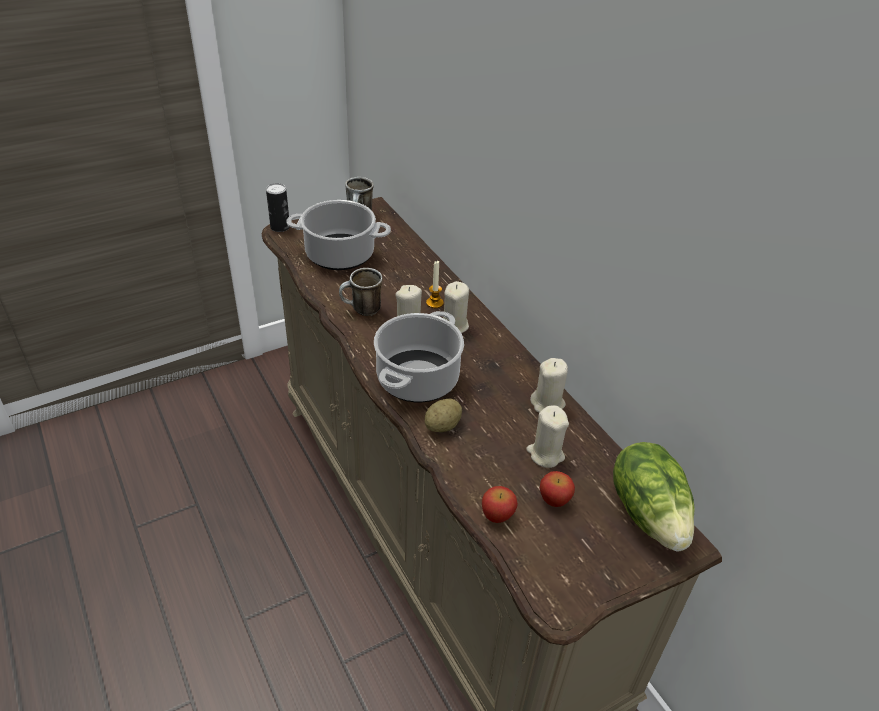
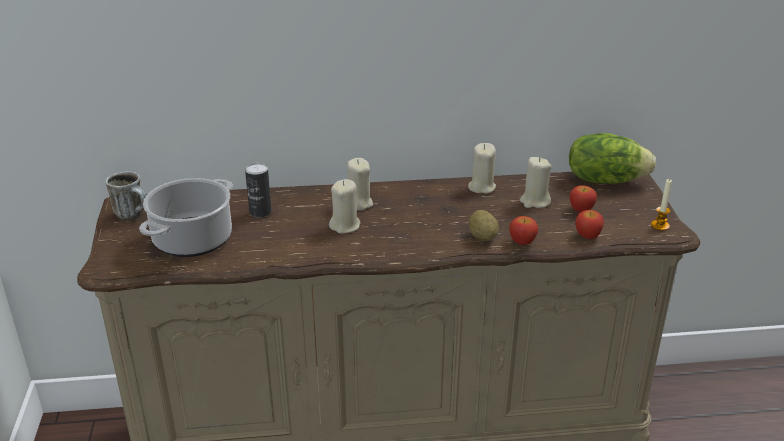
camera: 65 degrees left, 10 degrees down
can [266,183,290,232] -> can moved to [245,163,272,217]
mug [339,268,382,316] -> none
cooking pot [374,311,464,402] -> none
candle [426,261,444,308] -> candle moved to [651,179,672,231]
none -> apple [509,216,538,245]

